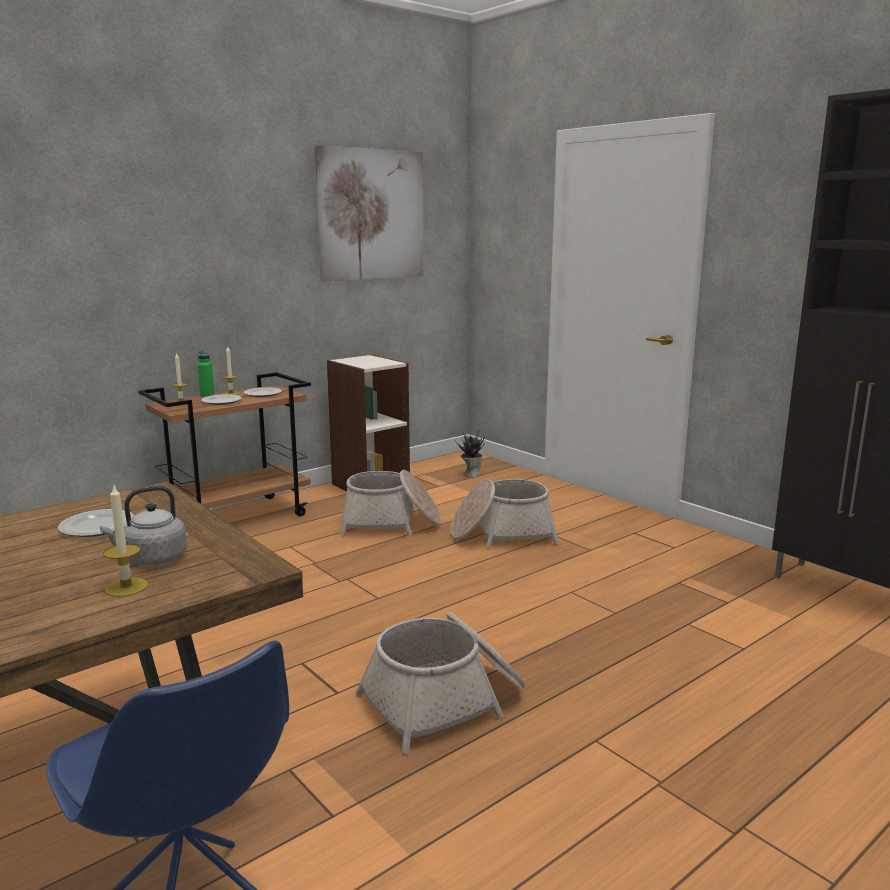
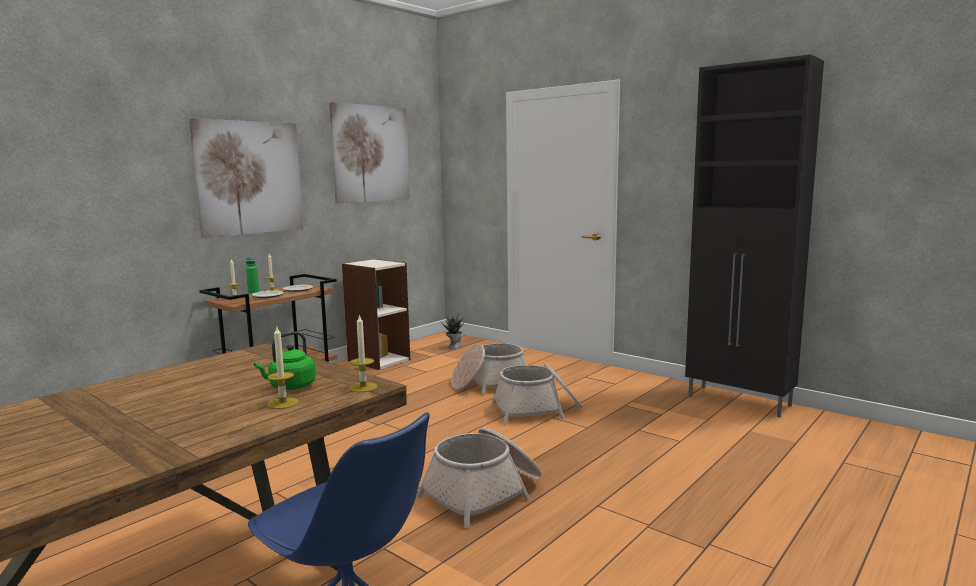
camera: 10 degrees left, 5 degrees down
plate [58,509,135,537] -> none
grey kettle [100,486,187,565] -> green kettle [254,331,316,390]
basket [340,470,441,536] -> basket moved to [492,362,582,424]
none -> picture [189,118,303,238]
none -> candle [349,314,378,392]

